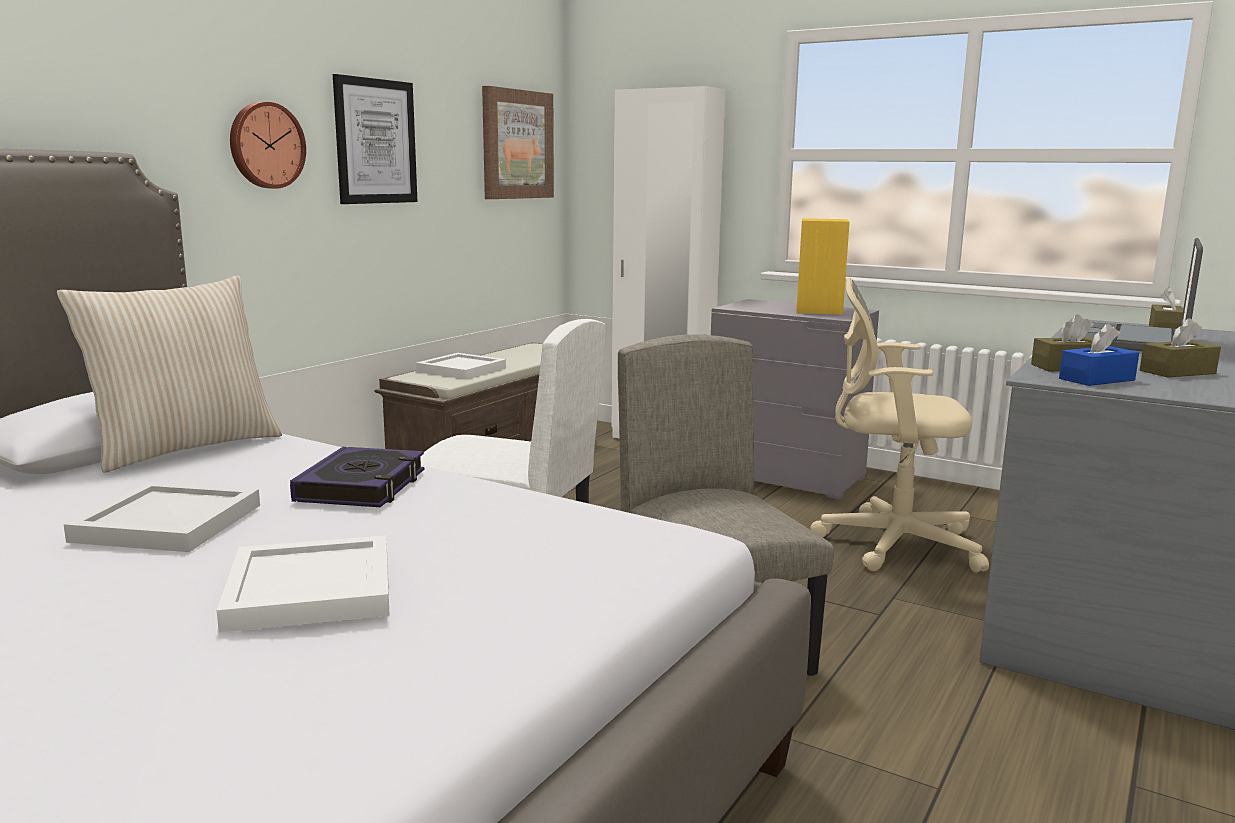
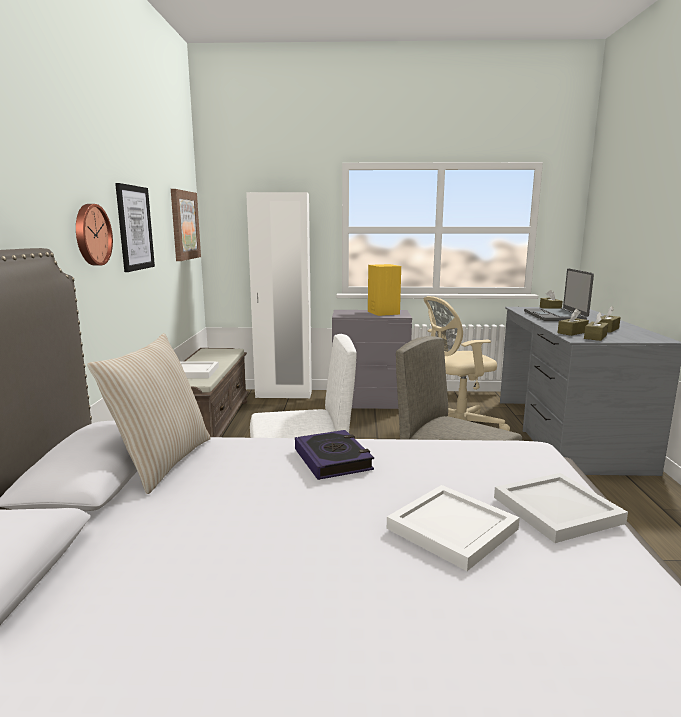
camera: 30 degrees left, 0 degrees up
white tray [64,482,260,552] -> white tray moved to [494,473,628,543]
blue tissue box [1059,323,1139,386] -> brown tissue box [584,312,608,341]

